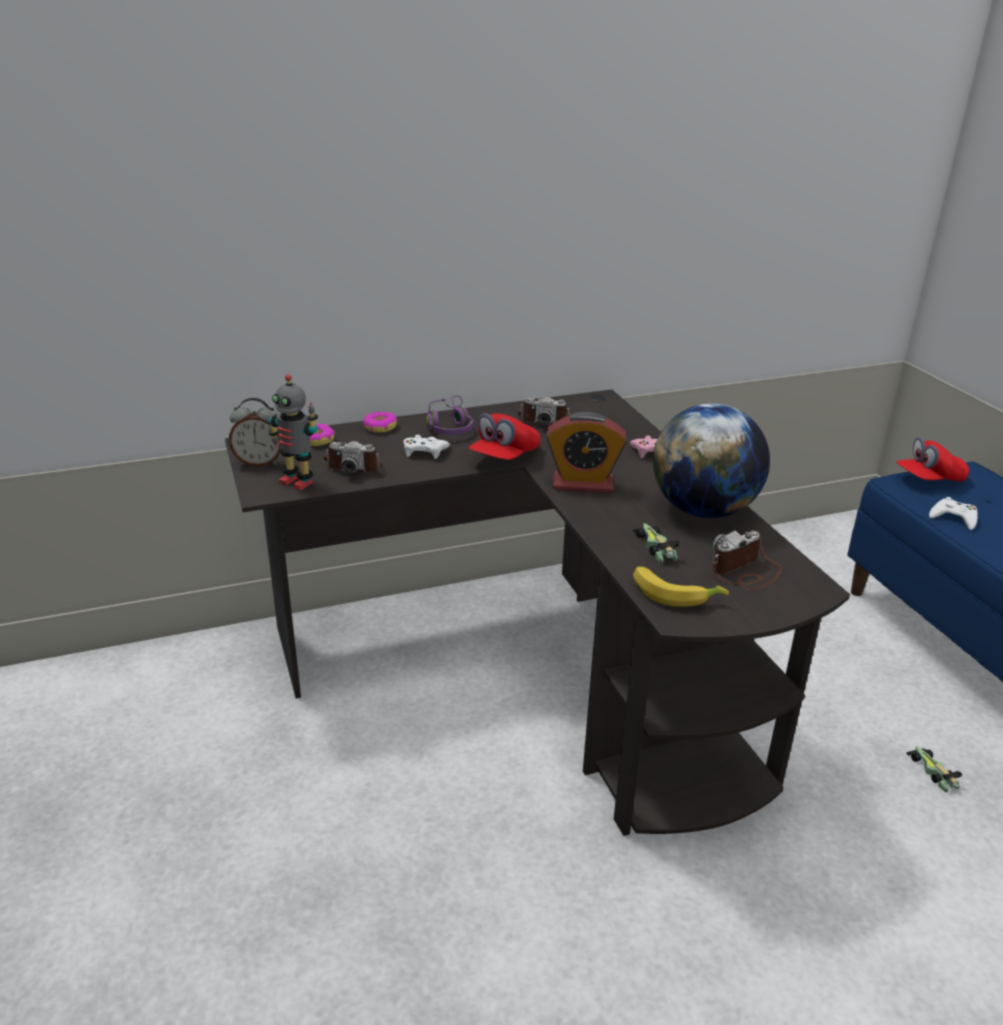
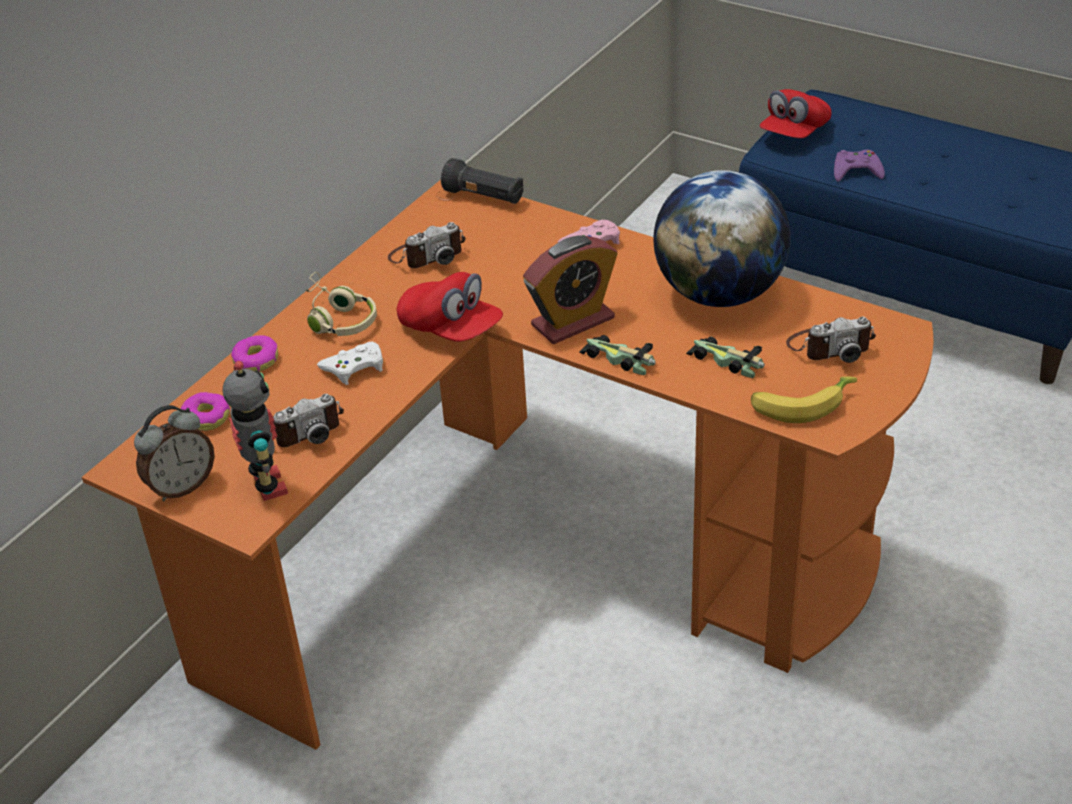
camera: 35 degrees left, 10 degrees up
black desk [225,389,850,836] -> orange desk [82,180,934,750]
toy robot [269,374,318,490] -> toy robot turned 105 degrees counterclockwise [223,361,288,501]
purple headphones [426,396,474,435] -> beige headphones [304,272,377,336]
red cap [468,413,541,460] -> red cap turned 45 degrees counterclockwise [397,272,503,342]
camera [712,530,782,590] -> camera turned 120 degrees counterclockwise [786,317,876,363]
toy car [906,746,962,792] -> toy car moved to [579,335,656,375]
white game controller [929,497,978,530] -> purple game controller [834,150,885,182]
none -> black flashlight [441,158,524,204]

